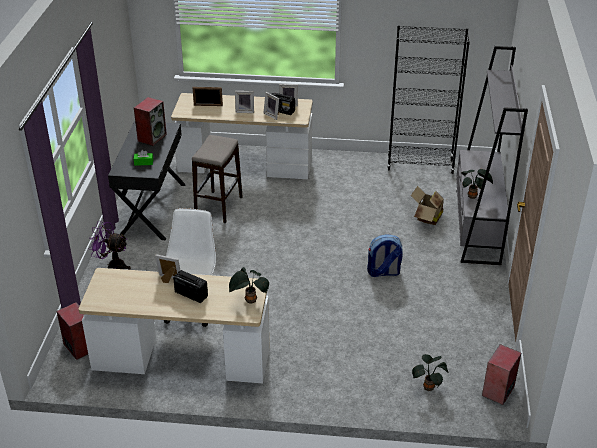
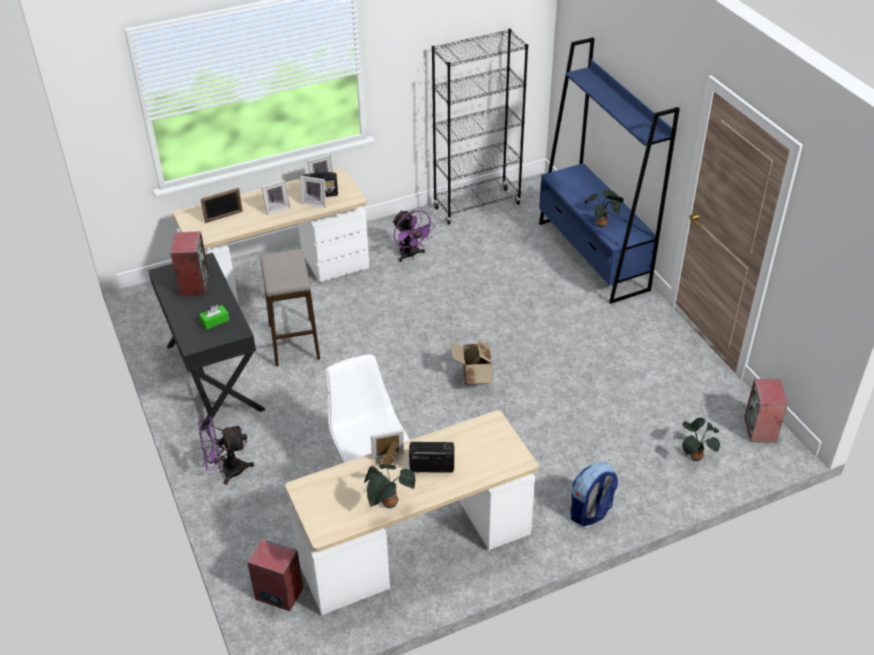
camera: 30 degrees left, 5 degrees up
potted plant [229,267,269,304] -> potted plant moved to [364,464,415,508]
backpack [367,234,403,277] -> backpack moved to [570,461,618,526]
cardboard box [411,186,446,225] -> cardboard box moved to [451,340,493,385]
grey bookcase [456,46,528,265] -> blue bookcase [539,37,680,304]
none -> purple fan [393,210,435,262]

